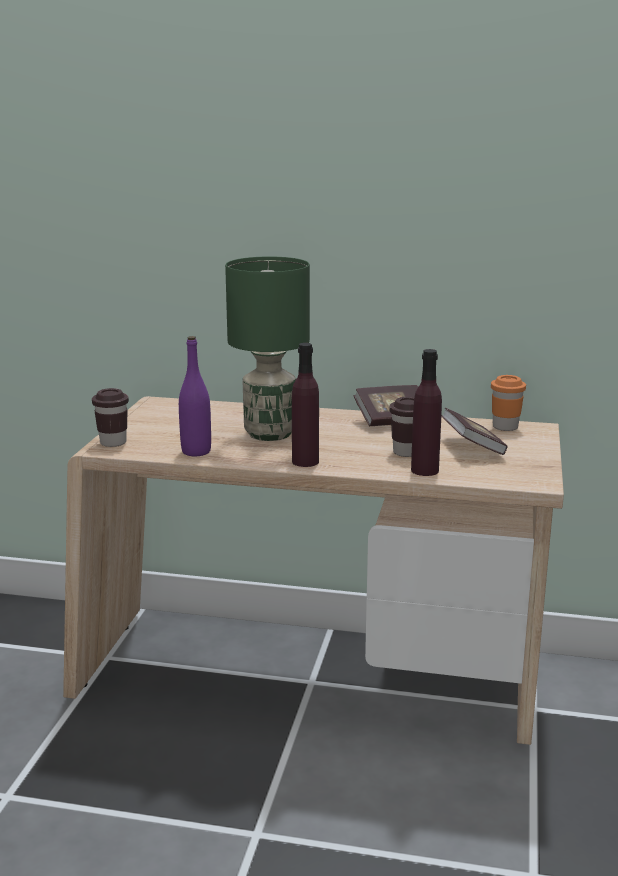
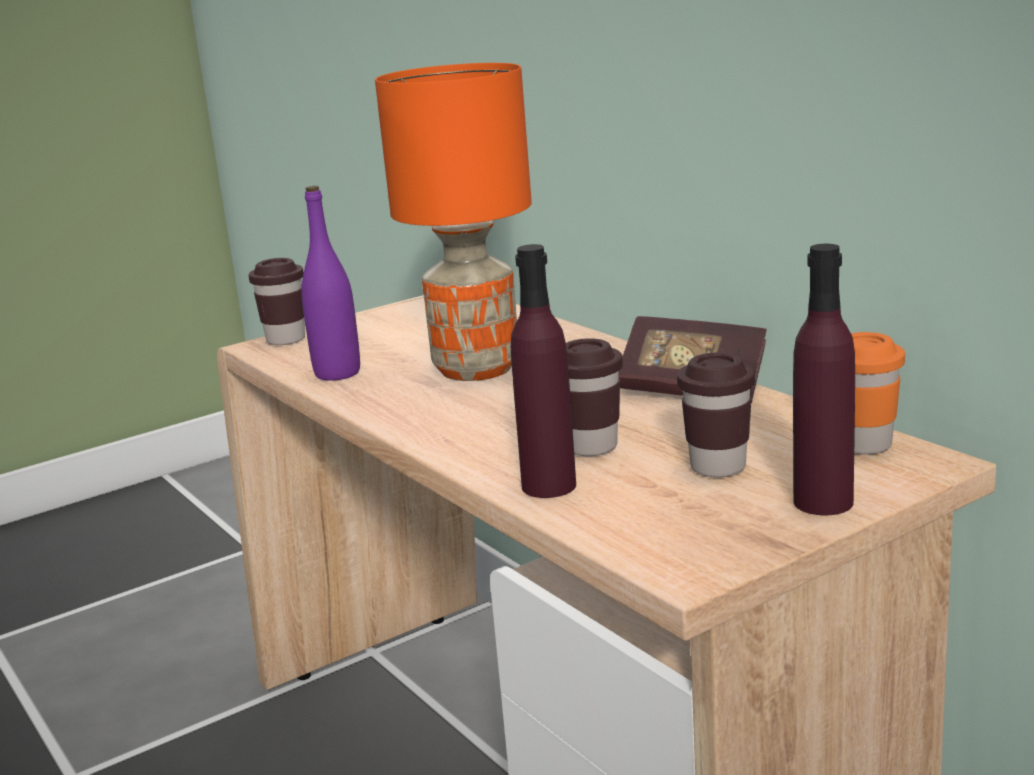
camera: 45 degrees right, 0 degrees up
green table lamp [225,256,310,441] -> orange table lamp [375,63,532,381]
purple bottle [292,343,319,467] -> purple bottle moved to [793,244,855,515]
book [441,408,508,455] -> brown cup [677,352,755,477]

